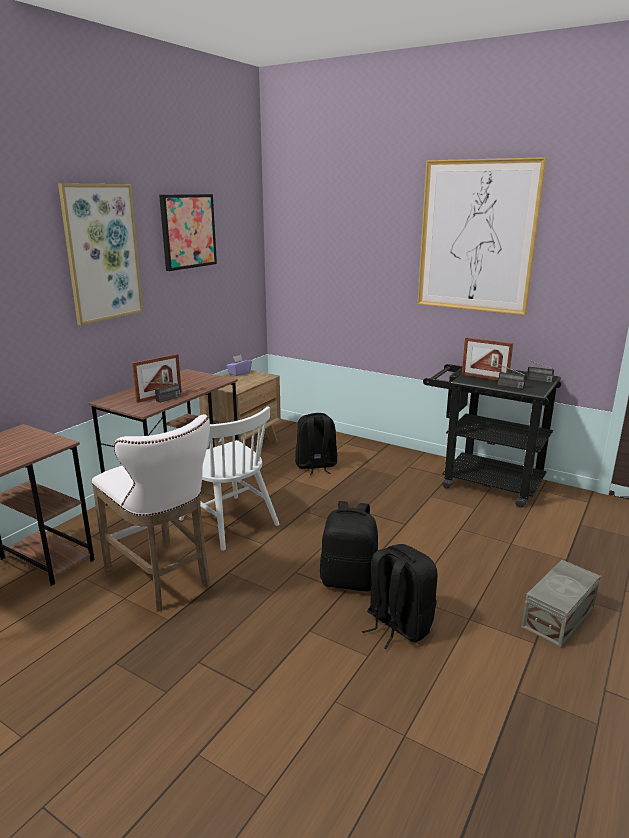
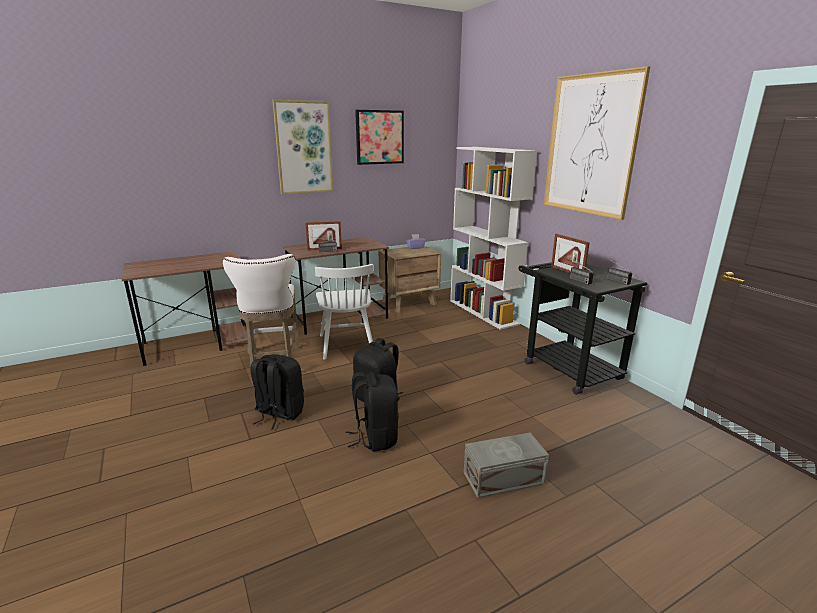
camera: 30 degrees right, 0 degrees up
black backpack [295,413,337,475] -> black backpack moved to [250,354,304,429]
none -> white bookcase [450,147,537,330]

